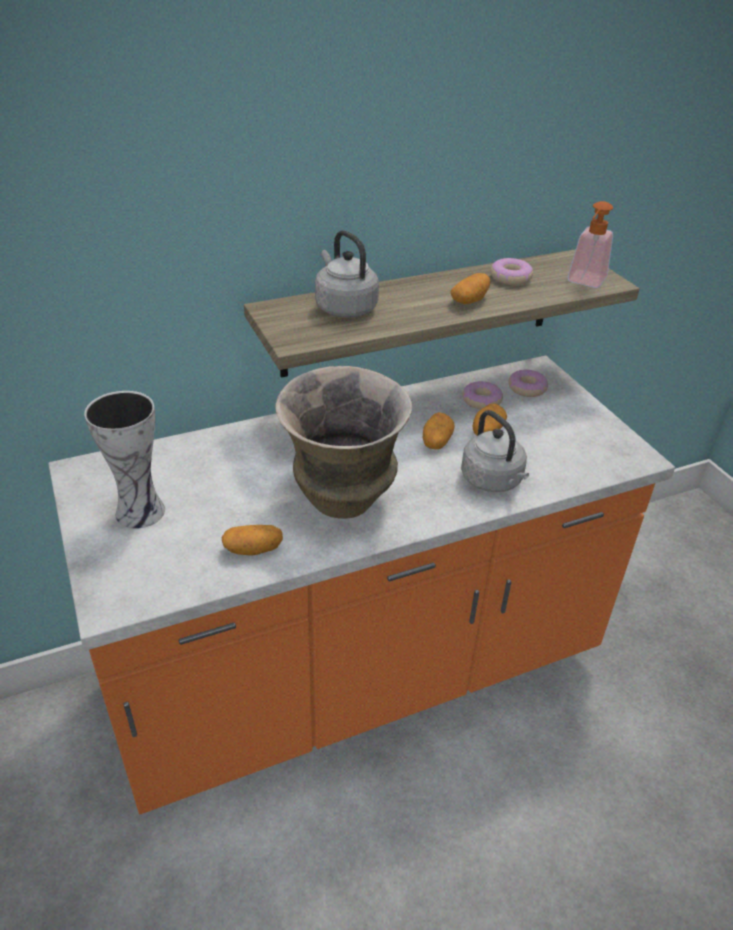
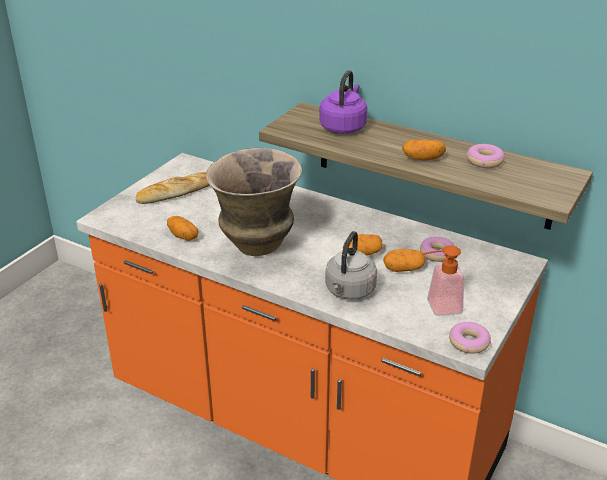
camera: 55 degrees right, 5 degrees down
vase [84,391,165,528] -> bread [136,172,210,204]
grey kettle [315,230,379,318] -> purple kettle [319,70,367,134]
donut [508,370,548,397] -> donut moved to [449,322,491,354]
soap dispenser [568,201,613,288] -> soap dispenser moved to [422,245,464,316]

